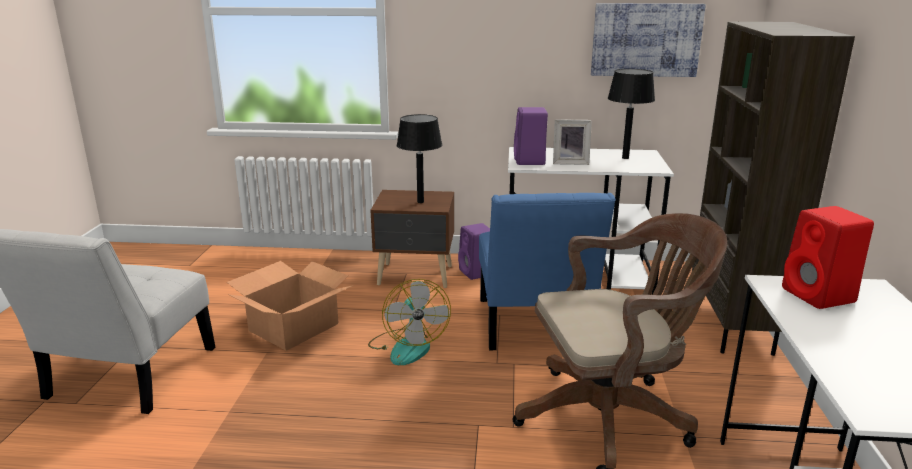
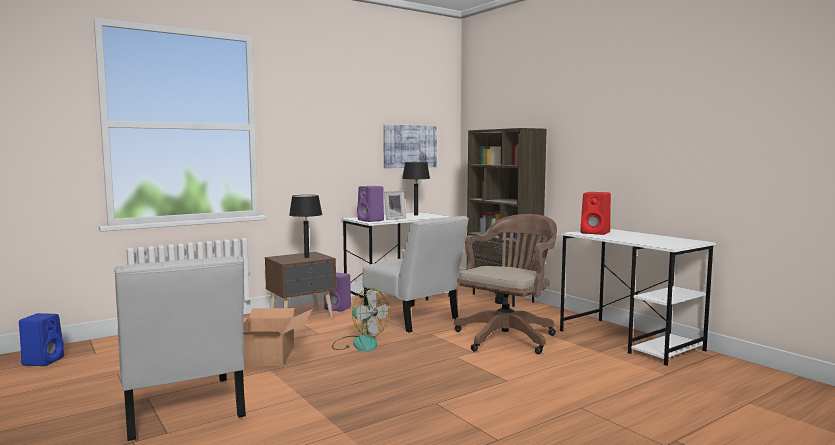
camera: 40 degrees left, 15 degrees down
blue chair [479,193,616,350] -> white chair [362,216,469,333]
none -> blue speaker [19,313,64,366]

